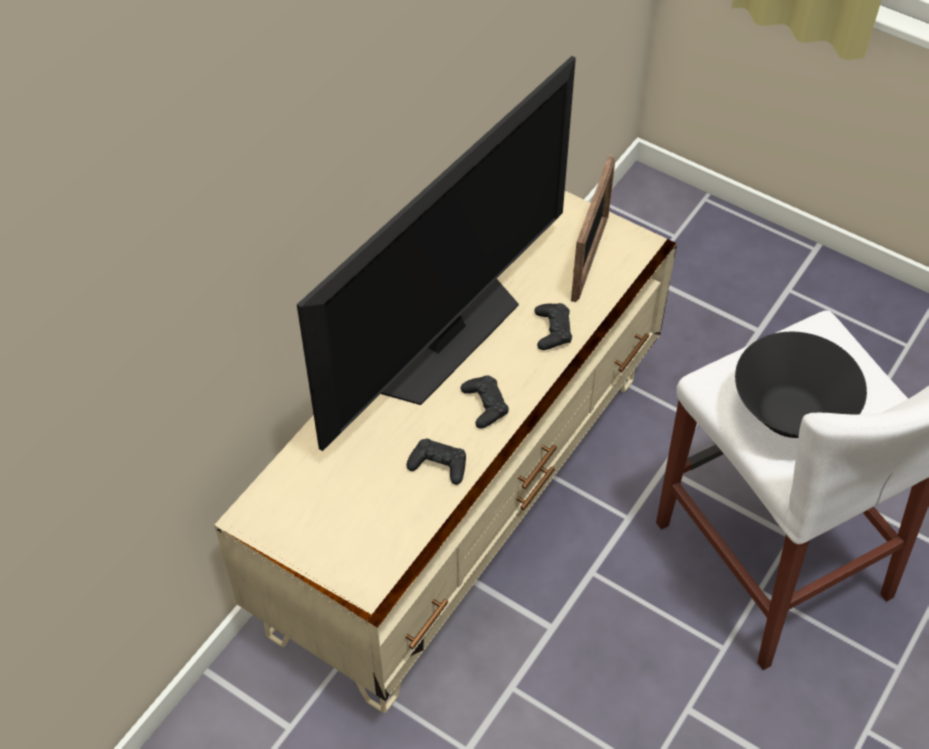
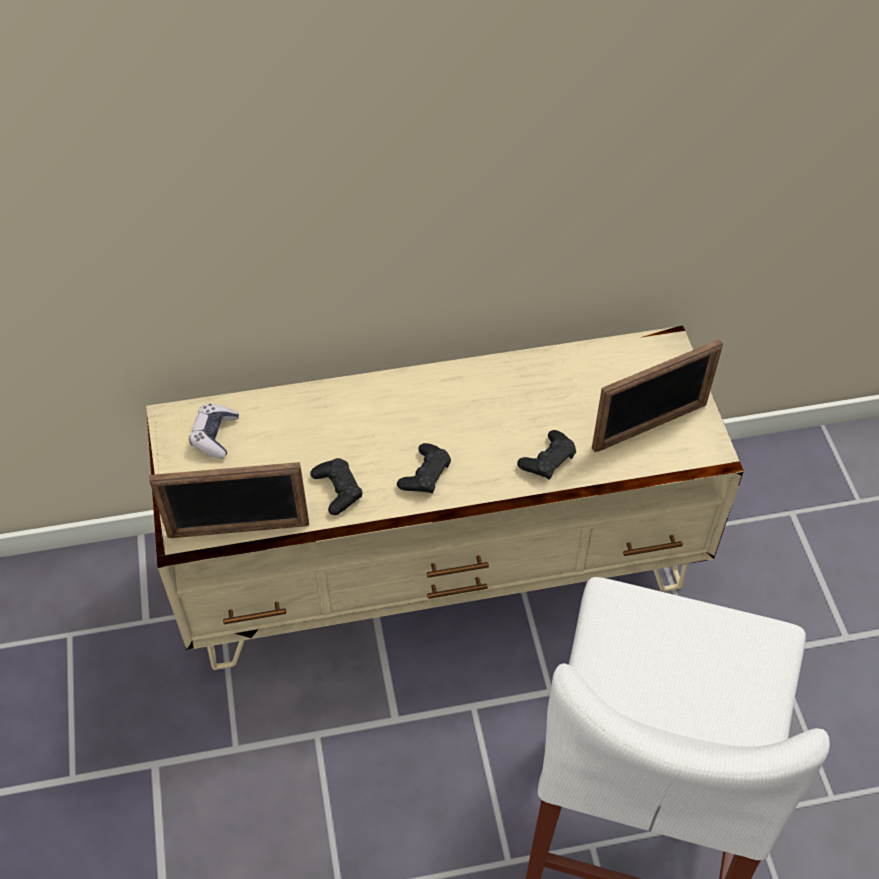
camera: 45 degrees right, 0 degrees up
television [297,56,576,451] -> none
black bowl [735,332,867,438] -> none
none -> picture frame [149,462,309,538]
none -> game controller [189,404,239,459]

